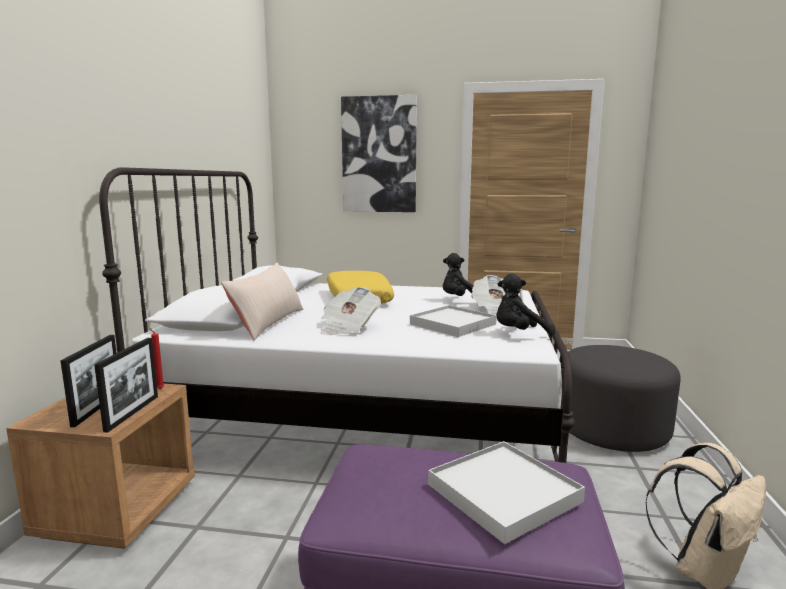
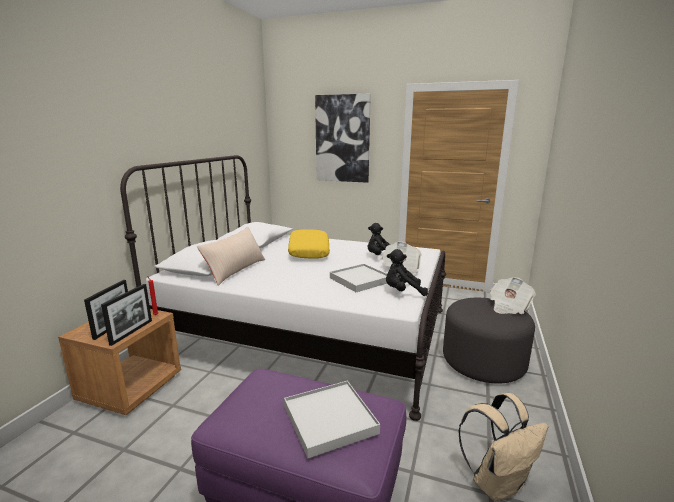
camera: 10 degrees right, 5 degrees up
newspaper [321,287,381,335] -> newspaper moved to [490,277,536,314]

